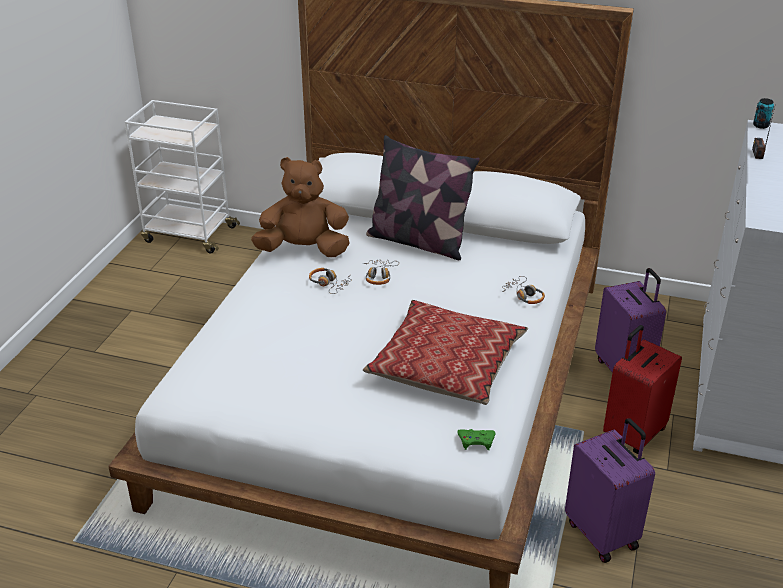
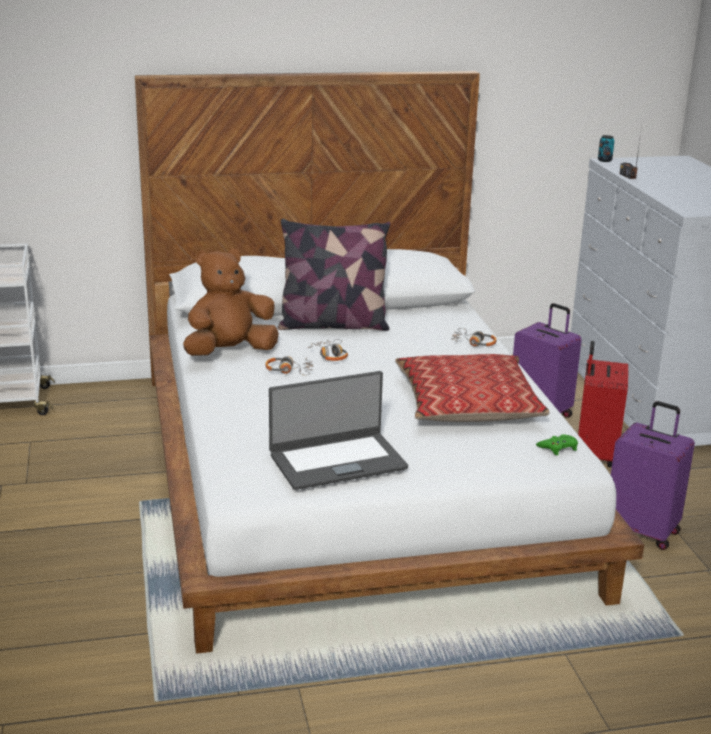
camera: 30 degrees left, 10 degrees down
none -> laptop [269,371,408,490]

